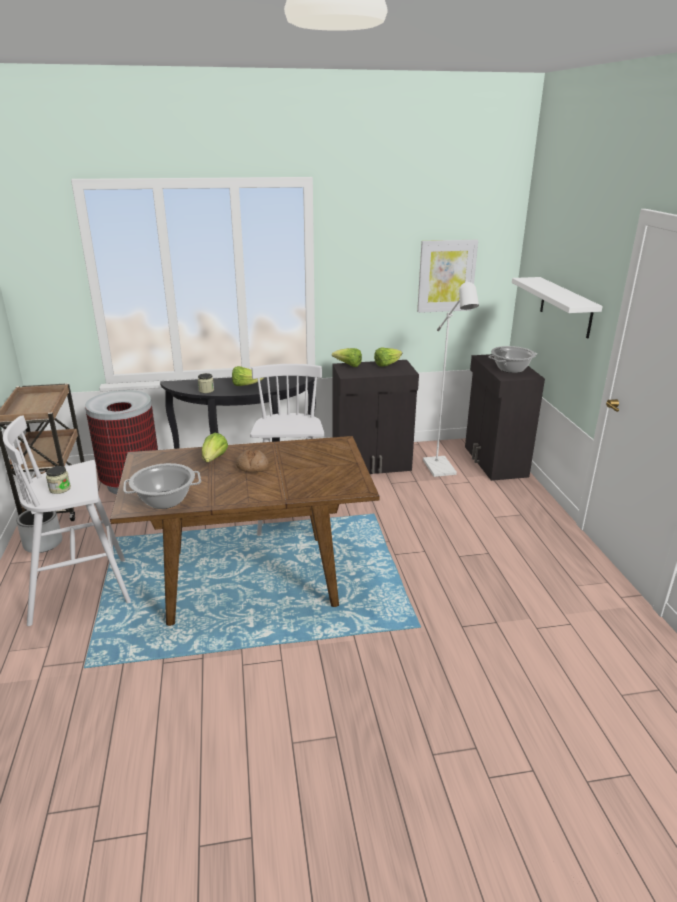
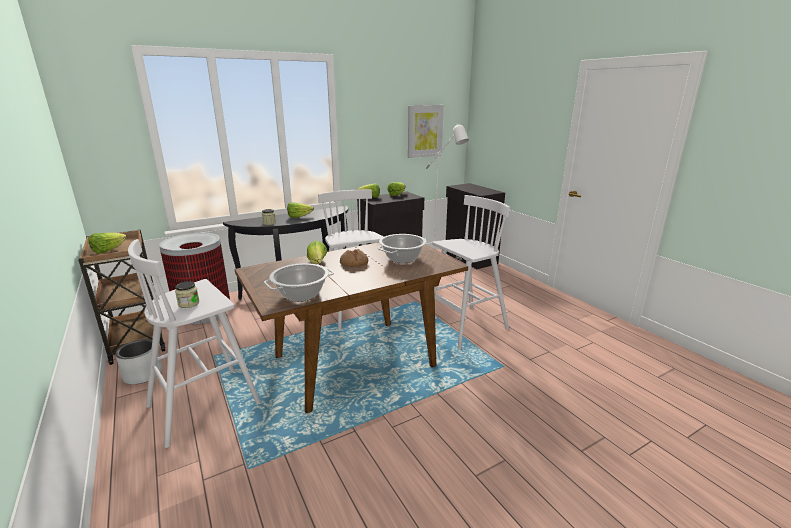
camera: 20 degrees left, 5 degrees down
cooking pot [488,346,537,373] -> cooking pot moved to [378,234,427,263]
white shelf [512,277,603,338] -> none
none -> lettuce [89,233,126,254]
none -> white stool [432,195,510,349]

